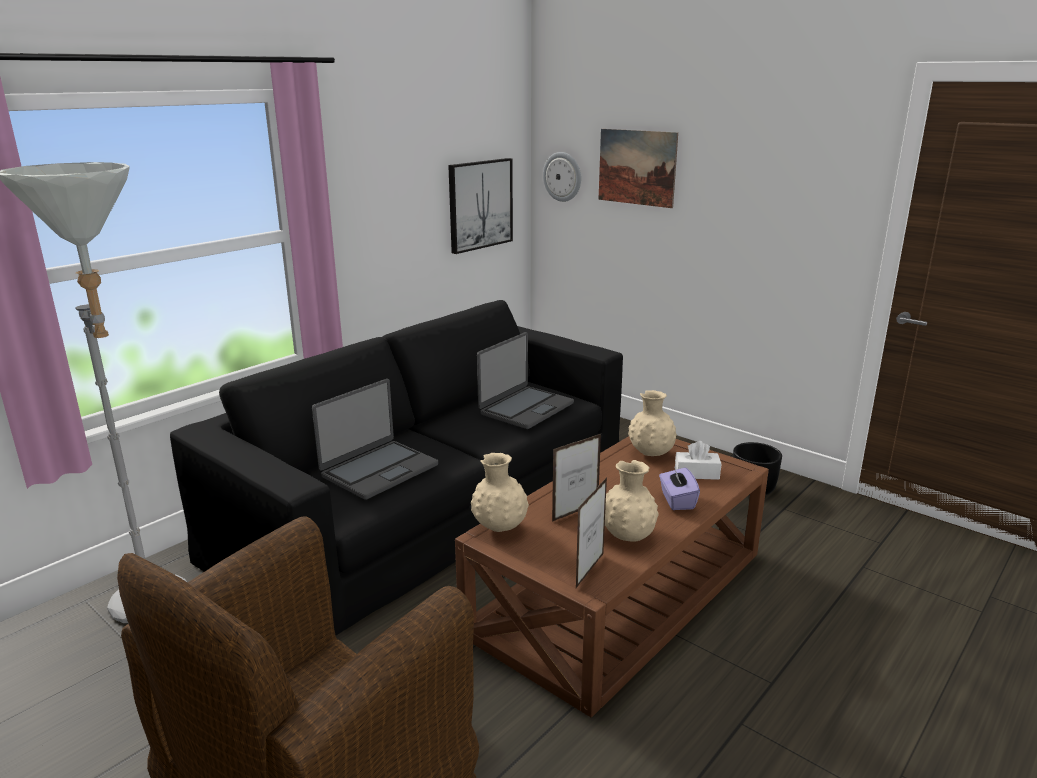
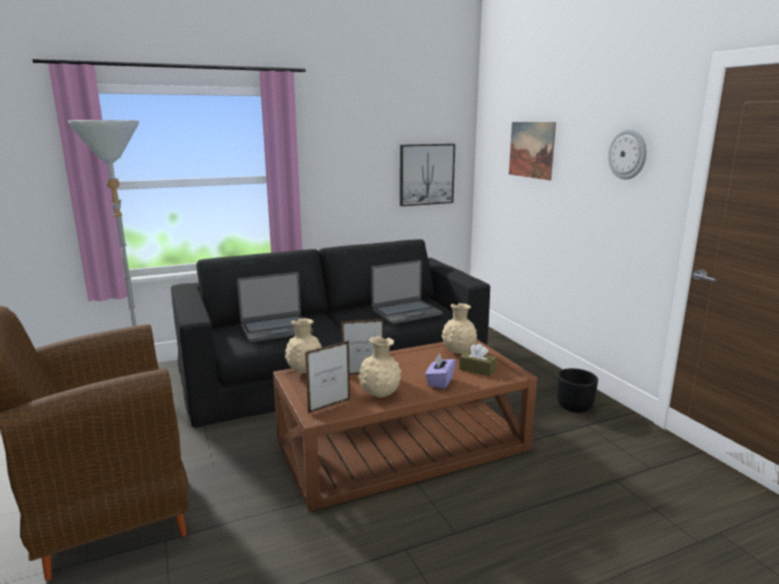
camera: 25 degrees right, 5 degrees down
wall clock [543,152,581,202] -> wall clock moved to [608,129,647,179]
white tissue box [675,441,721,480] -> brown tissue box [459,343,496,376]

